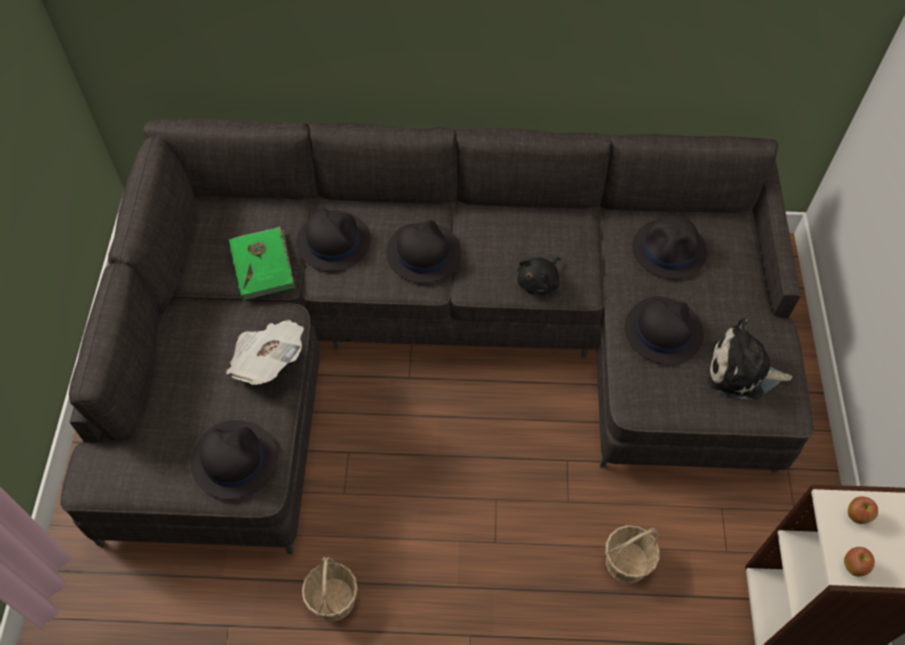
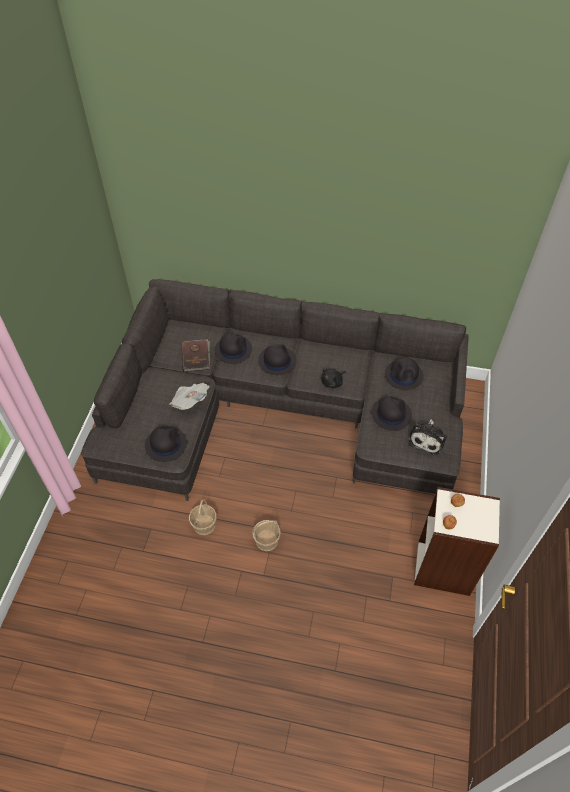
camera: 10 degrees right, 5 degrees down
green book [229,227,295,301] -> brown book [181,339,210,372]
basket [605,525,660,584] -> basket moved to [252,520,281,551]
plush toy [708,318,792,400] -> plush toy turned 90 degrees counterclockwise [408,419,447,455]

